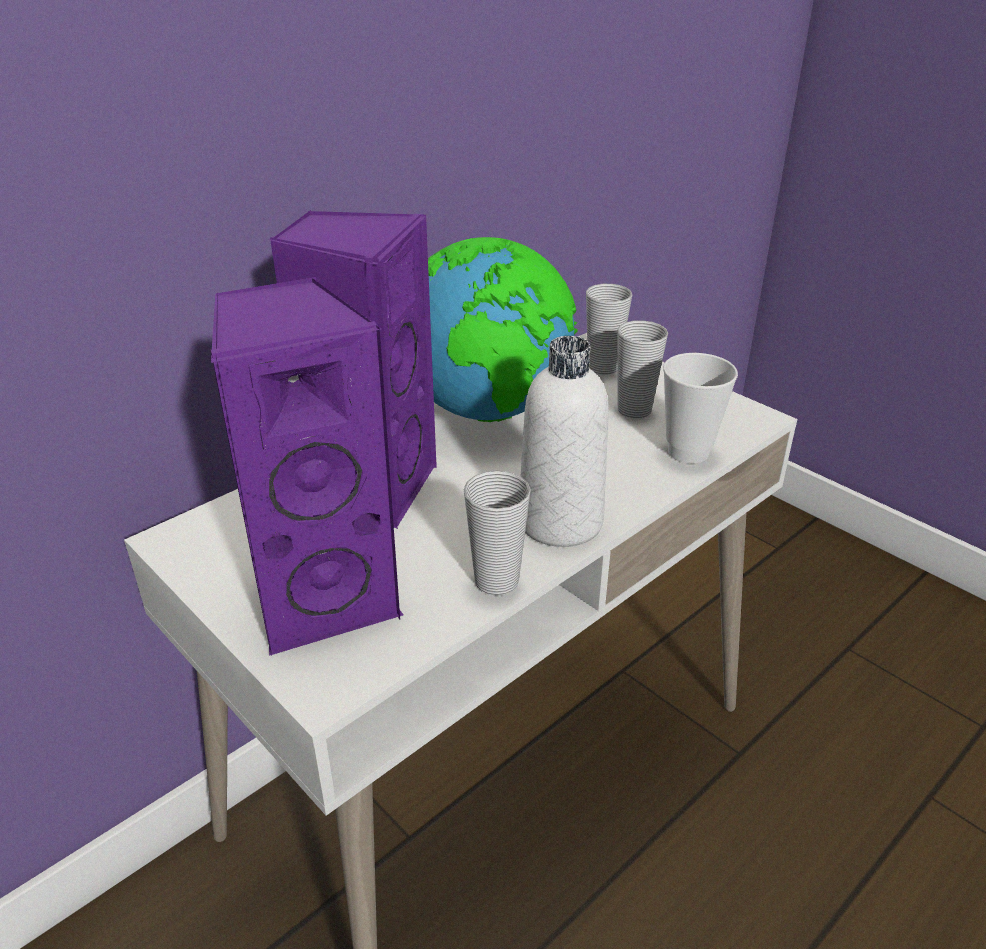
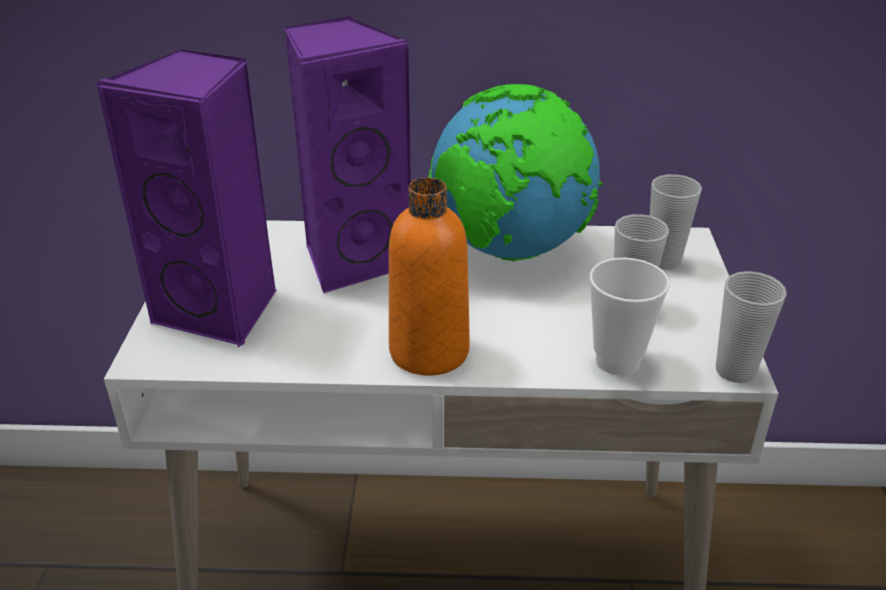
camera: 45 degrees right, 0 degrees up
cup [464,470,531,596] -> cup moved to [716,271,787,383]
white bottle [521,336,609,547] -> orange bottle [389,178,470,376]

